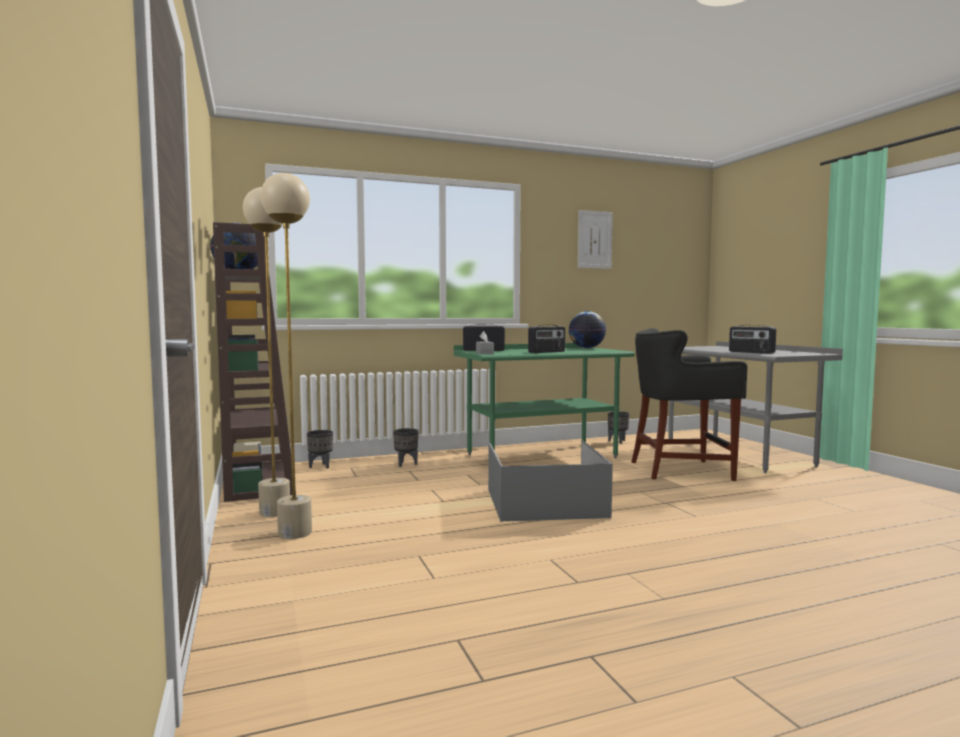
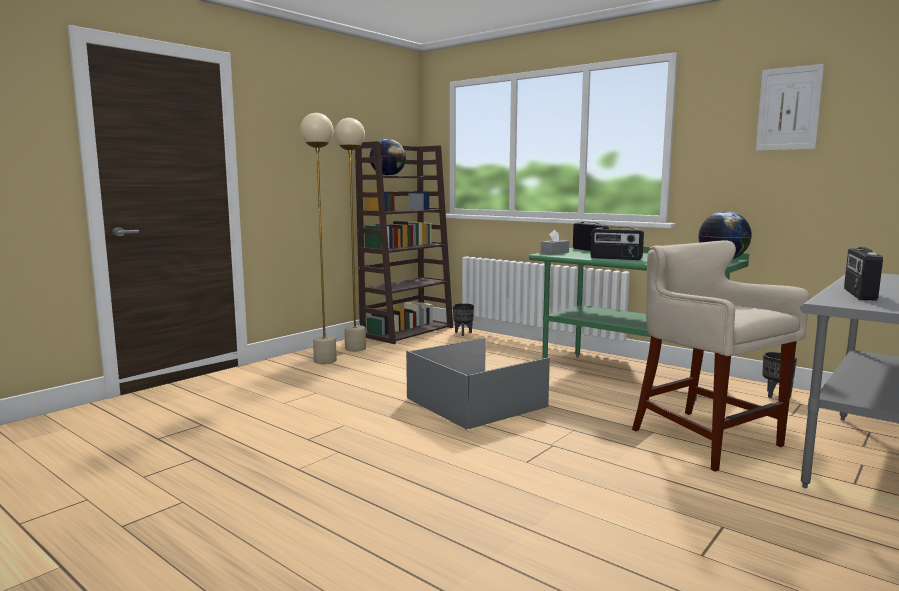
camera: 60 degrees right, 5 degrees up
black planter [393,428,418,467] -> none
black stool [631,328,747,481] -> beige stool [632,240,810,472]

